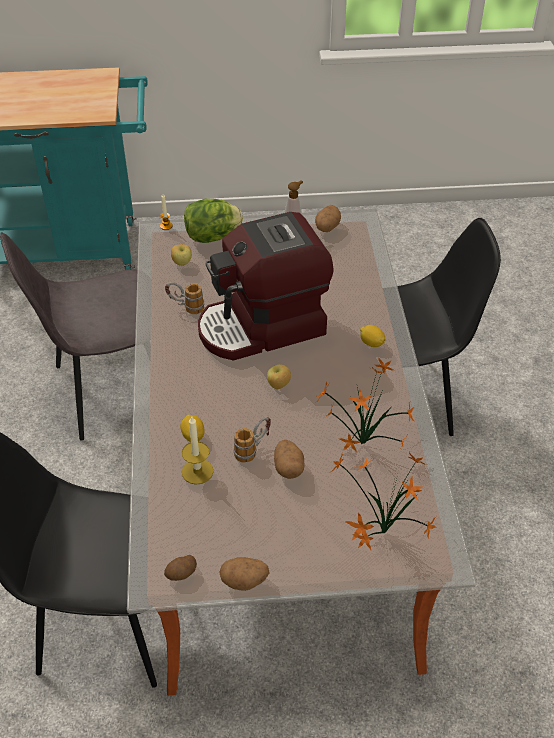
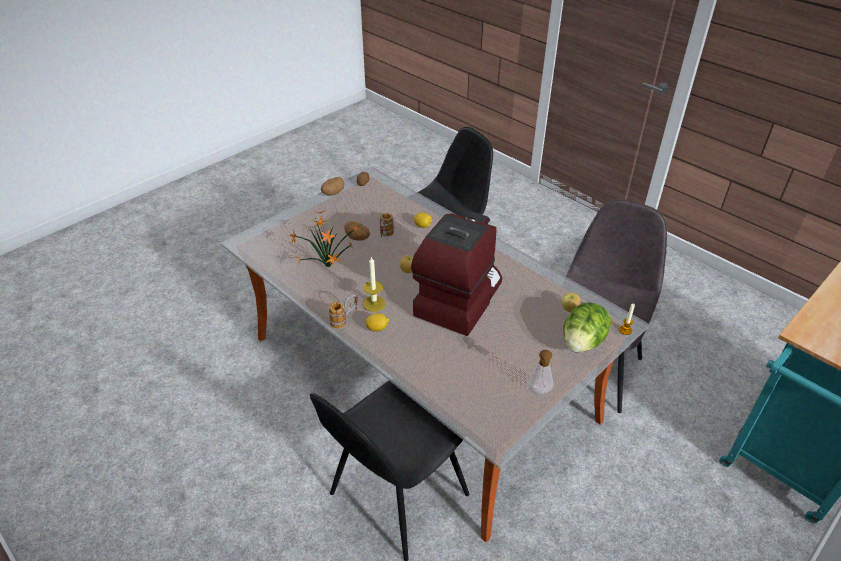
camera: 140 degrees right, 5 degrees down
mug [165,282,204,314] -> mug moved to [329,294,358,328]
candle [182,415,213,485] -> candle moved to [363,256,386,312]
potato [315,205,341,232] -> none
potted plant [331,452,437,550] -> none

